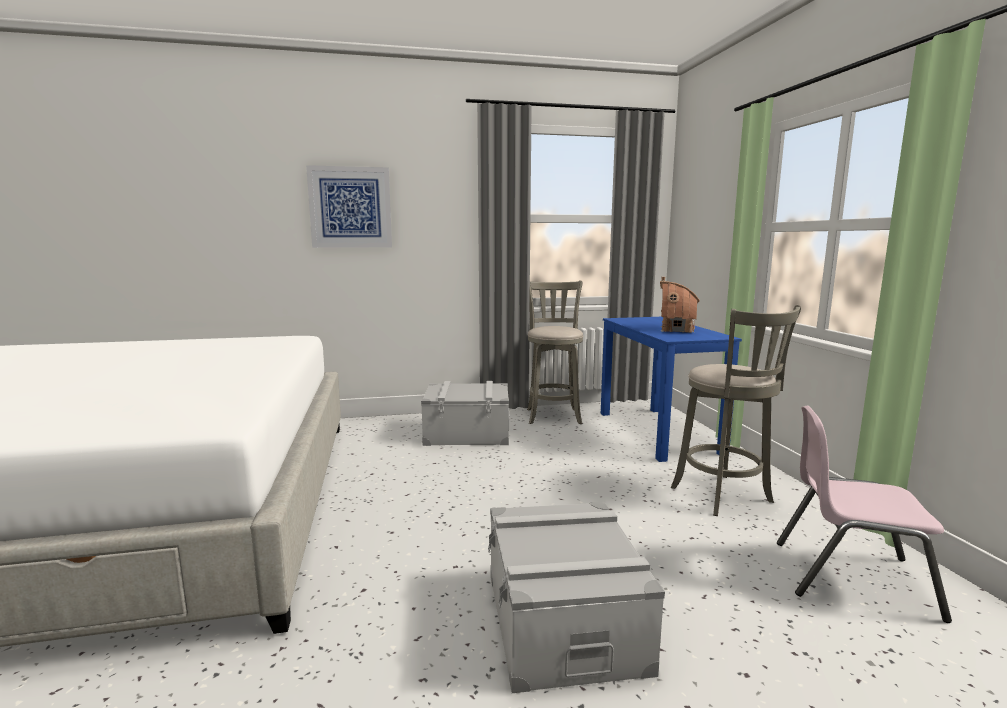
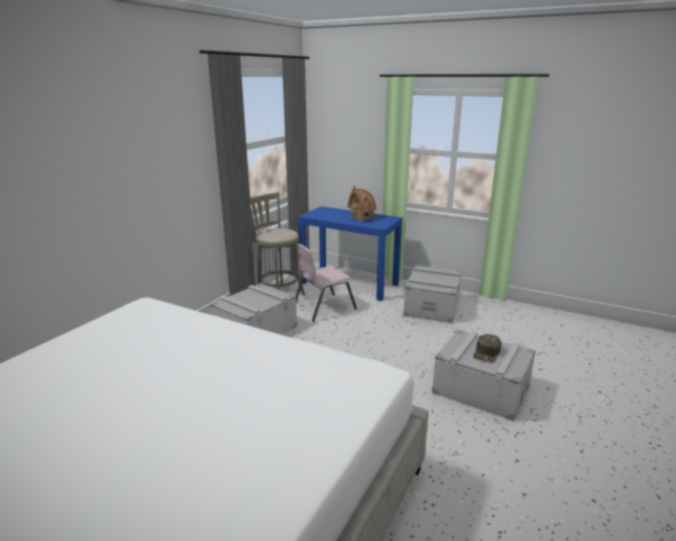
camera: 50 degrees left, 10 degrees up
picture [306,165,392,248] -> none
grey stool [671,305,801,516] -> grey storage box [403,265,461,323]
pink chair [777,406,952,623] -> pink chair moved to [295,244,357,322]
none -> green cap [473,334,501,363]

